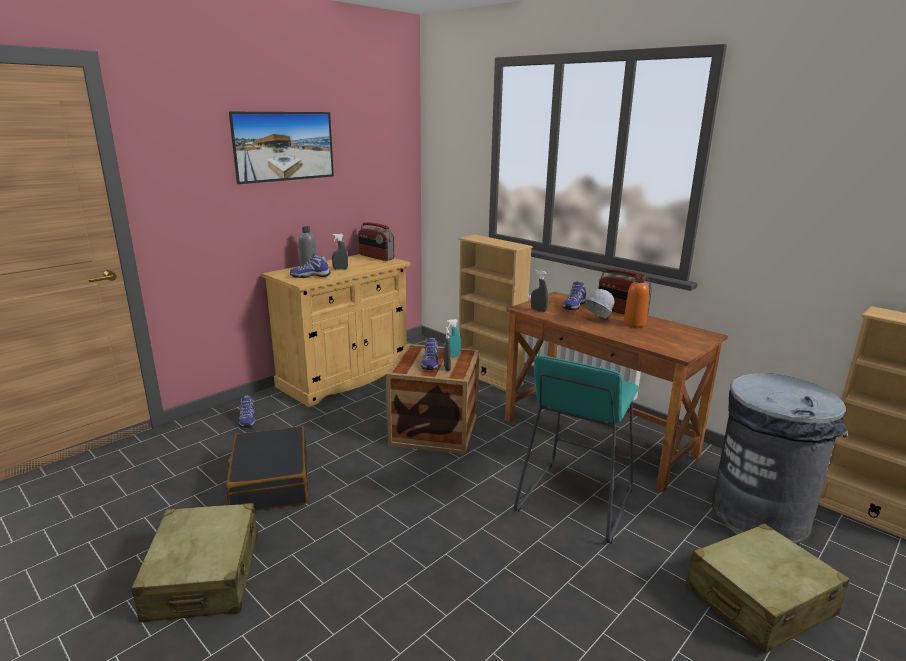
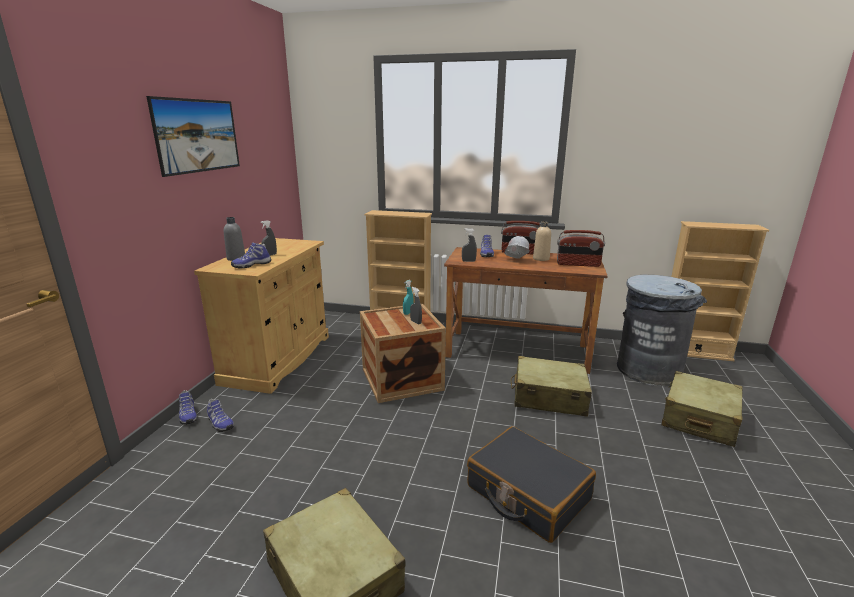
camera: 30 degrees left, 0 degrees up
black suitcase [226,426,308,511] -> black suitcase moved to [467,426,596,543]
radio [358,222,394,261] -> radio moved to [557,230,605,267]
shoe [421,338,439,370] -> shoe moved to [179,390,197,425]
turquoise stool [514,355,639,543] -> beige suitcase [510,356,592,417]
orange bottle [623,274,649,328] -> beige bottle [533,221,551,261]

